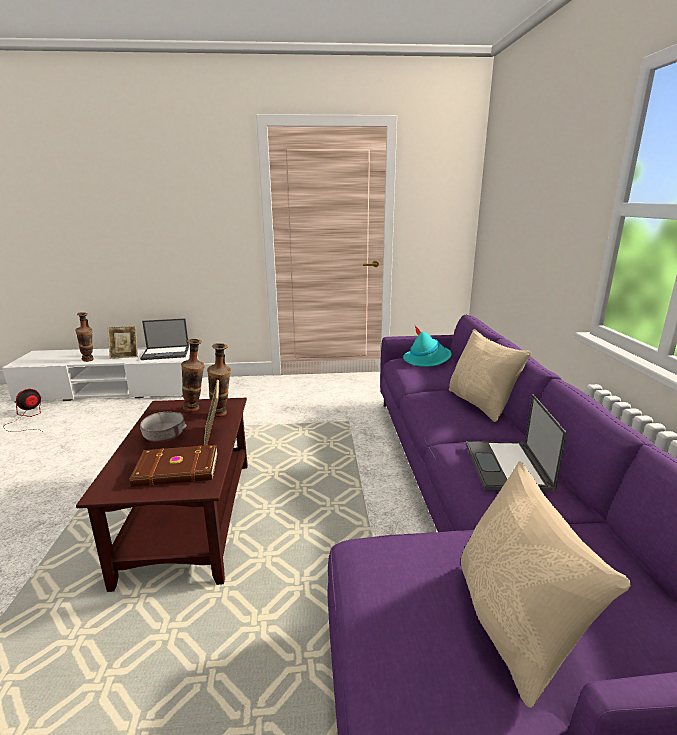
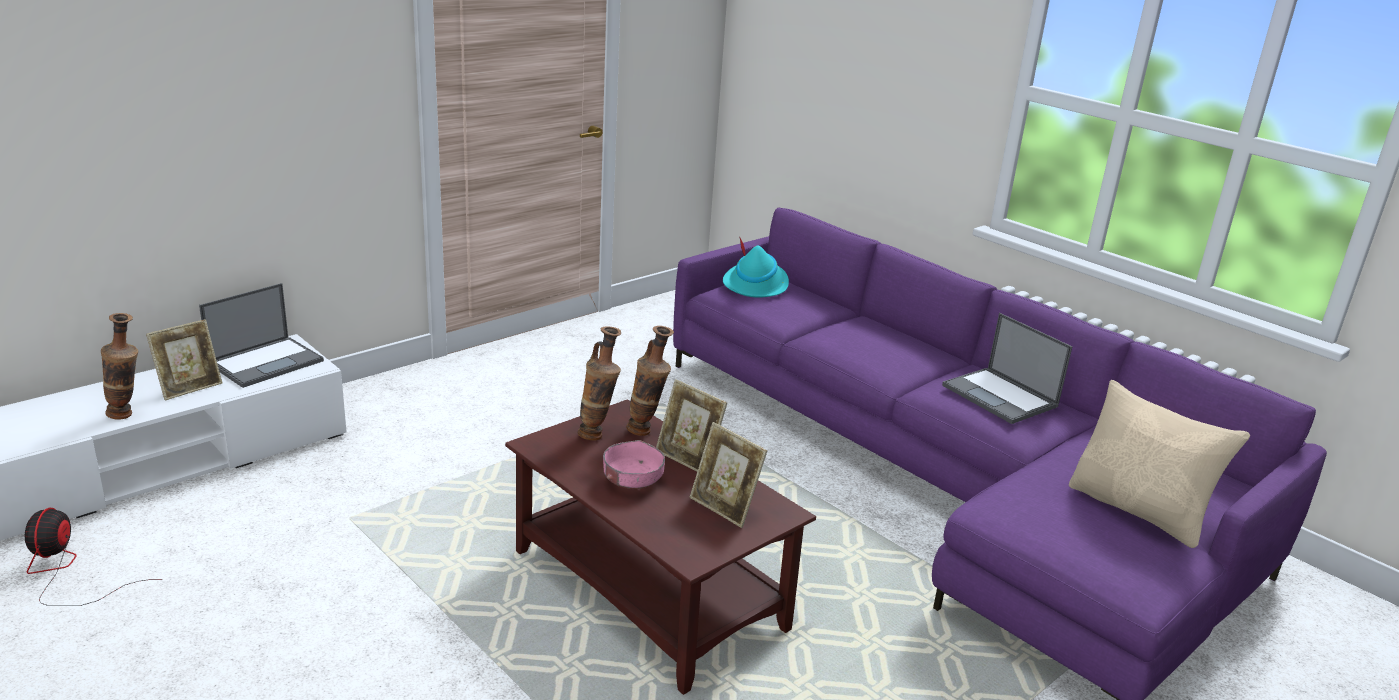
camera: 40 degrees left, 5 degrees up
brown book [130,445,218,487] -> picture frame [690,422,767,528]
grey bowl [140,412,187,442] -> pink bowl [603,440,665,489]
beige pillow [449,329,531,422] -> none

